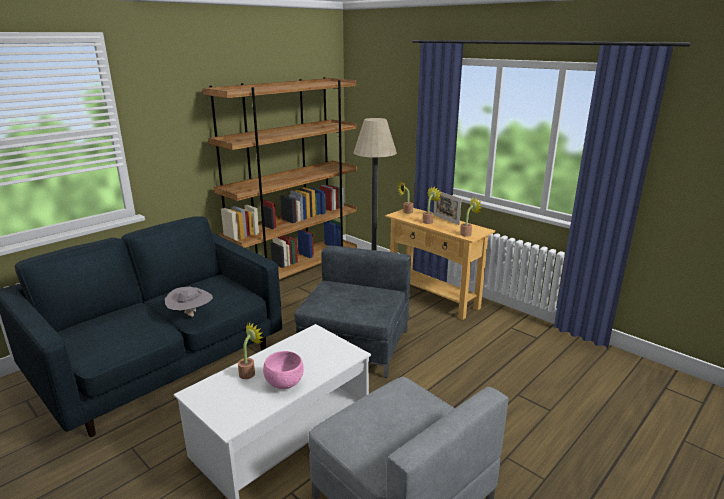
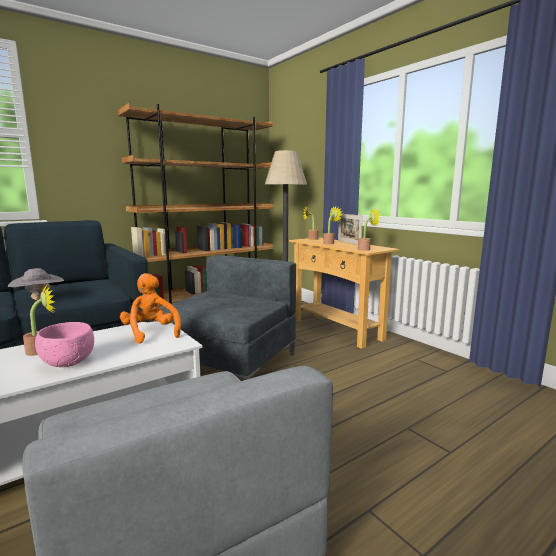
camera: 10 degrees right, 10 degrees down
none -> orange plush toy [120,273,181,344]

